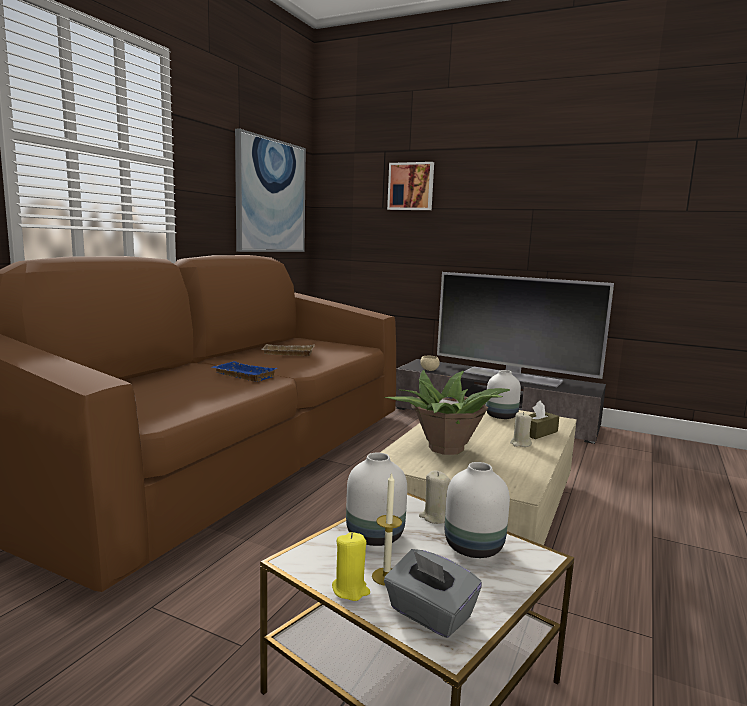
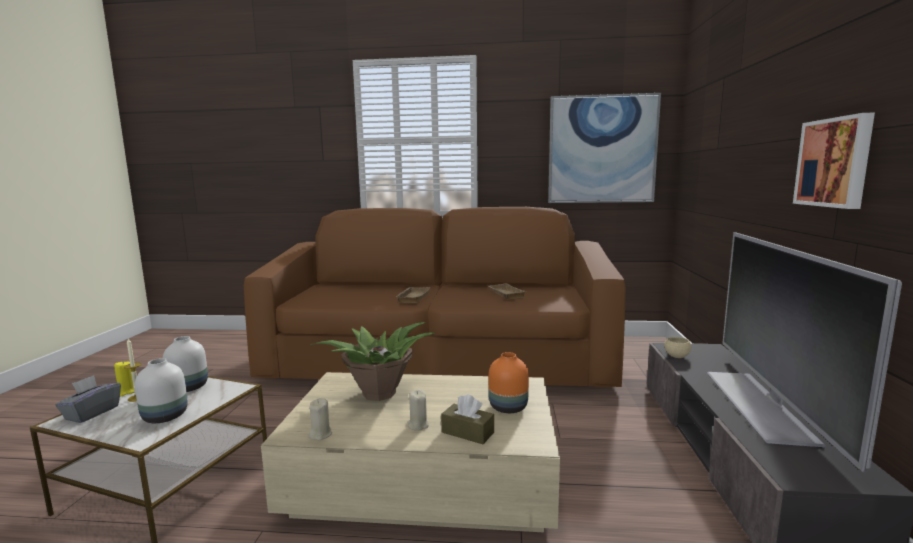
camera: 70 degrees right, 0 degrees up
blue tray [212,361,277,382] -> beige tray [396,287,431,303]
picture [387,162,434,210] -> picture moved to [793,112,875,209]
beige candle [419,470,450,524] -> beige candle moved to [309,398,332,440]
white vase [486,370,521,419] -> orange vase [489,352,529,413]

